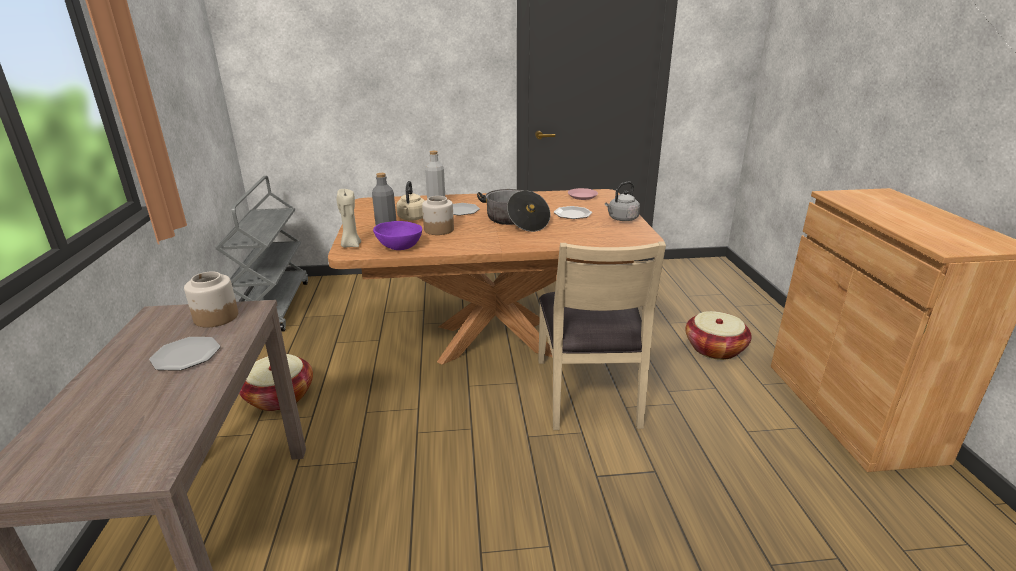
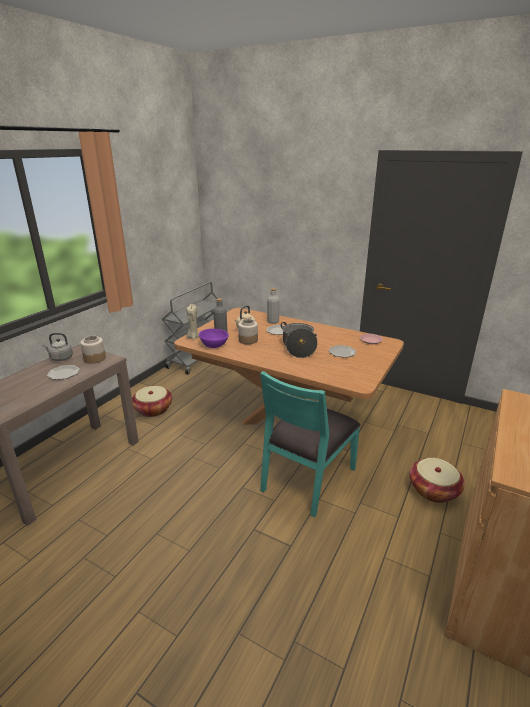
camera: 35 degrees right, 0 degrees up
beige chair [538,242,666,430] -> turquoise chair [260,371,360,518]
grey kettle [605,182,640,221] -> grey kettle moved to [42,333,73,361]

